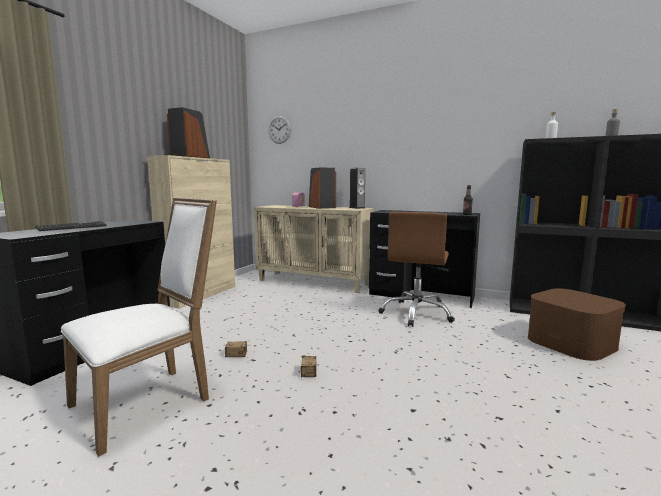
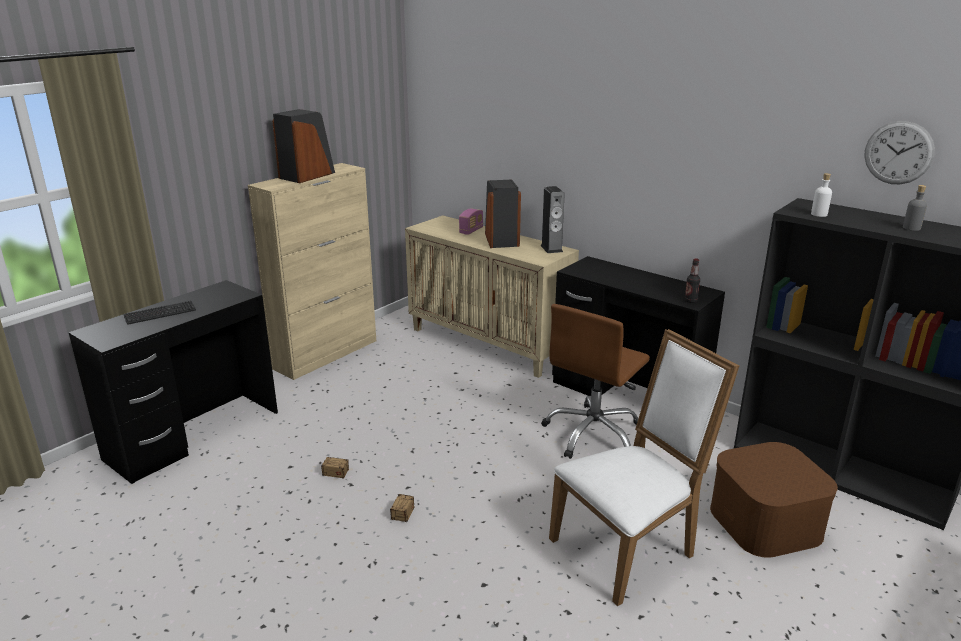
camera: 15 degrees right, 15 degrees up
white chair [61,197,217,457] -> white chair moved to [549,329,739,606]
wall clock [268,116,291,144] -> wall clock moved to [864,121,935,184]

